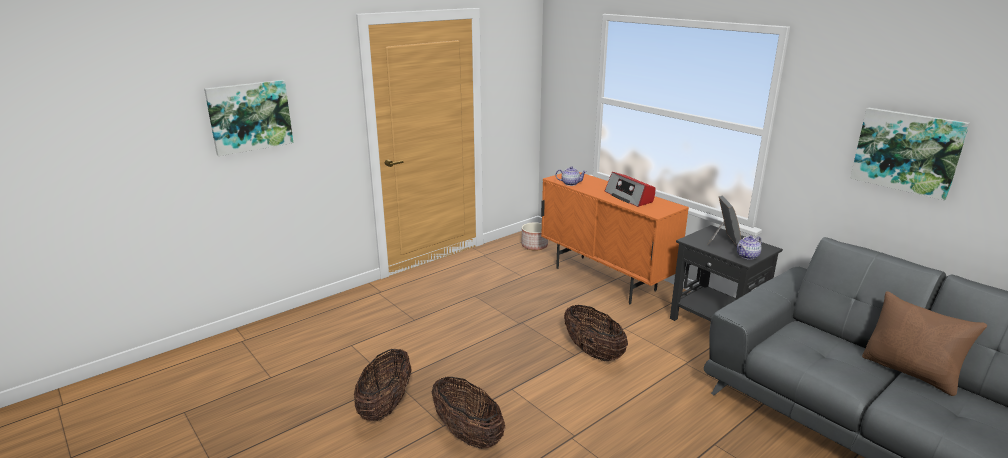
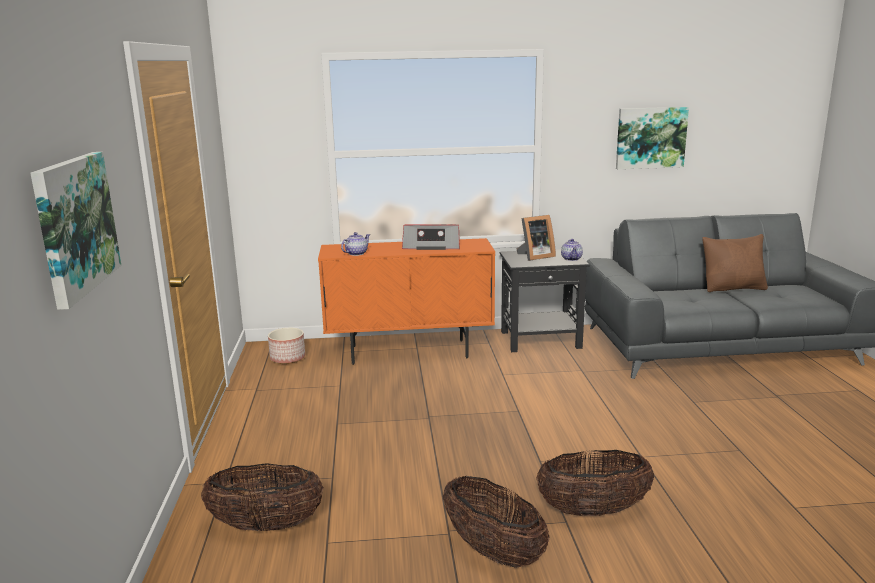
camera: 55 degrees left, 5 degrees down
basket [564,305,628,361] -> basket moved to [201,463,324,531]
picture frame [707,195,741,246] -> picture frame turned 120 degrees clockwise [517,215,556,261]

